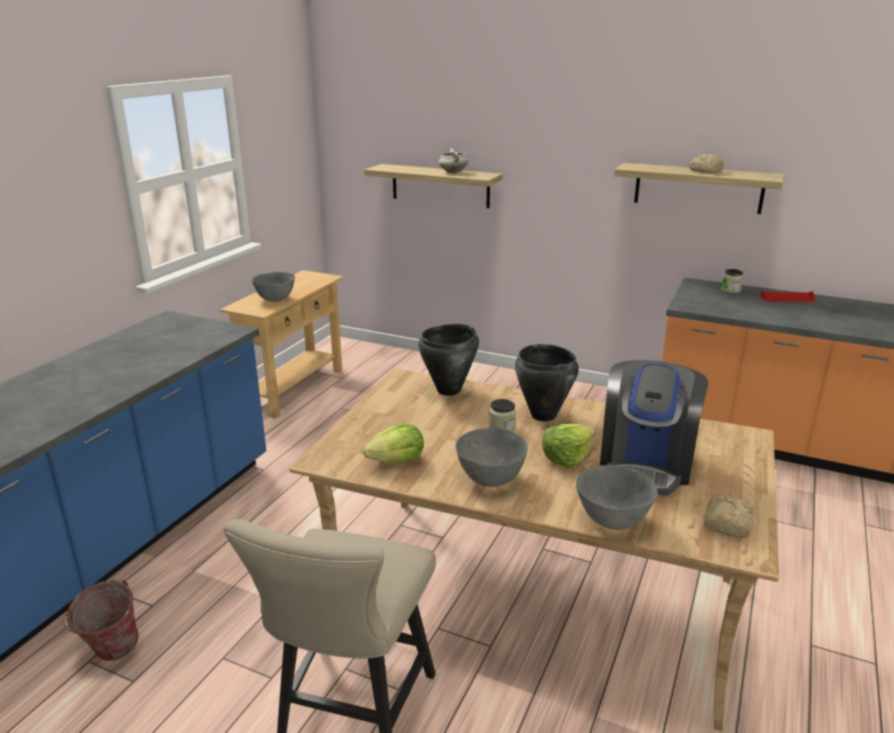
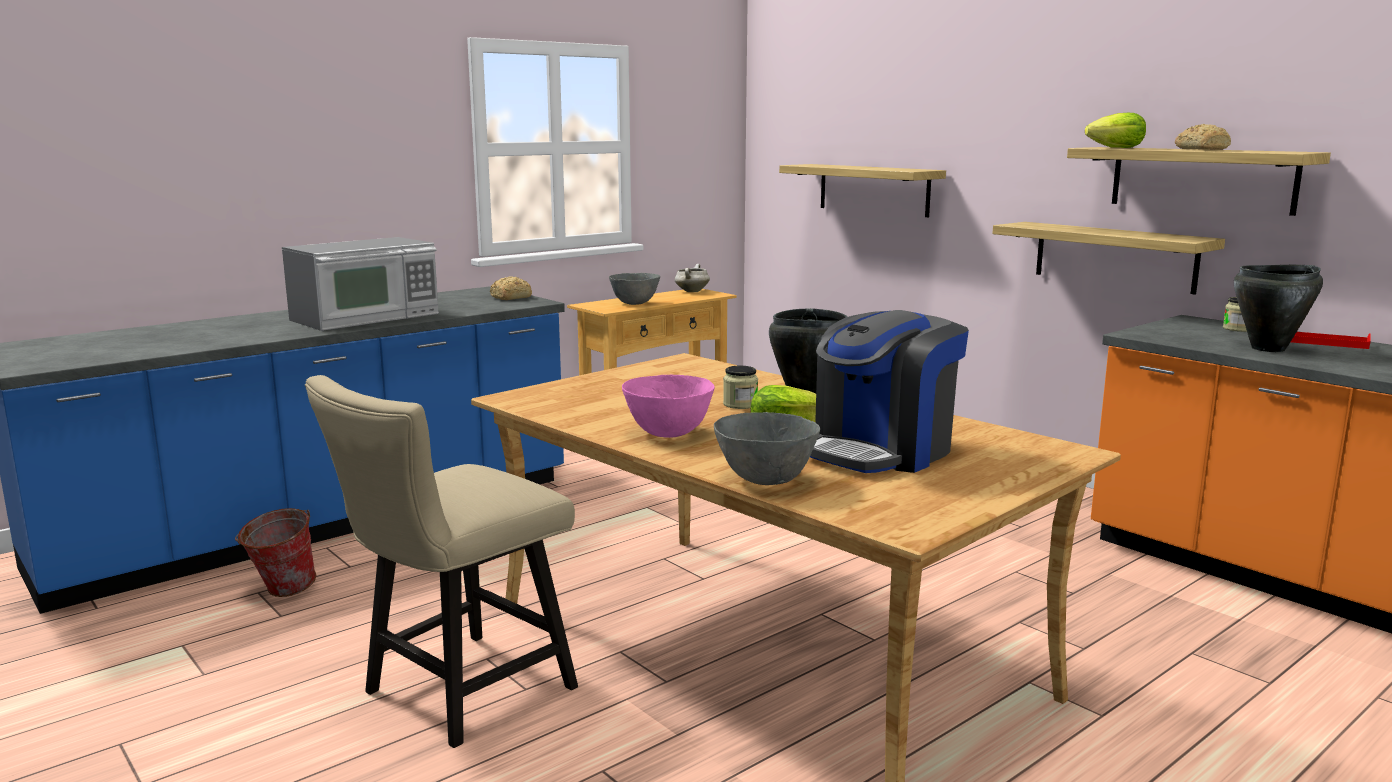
camera: 25 degrees right, 10 degrees down
lettuce [363,423,424,463] -> lettuce moved to [1085,113,1146,148]
black cooking pot [418,324,479,396] -> black cooking pot moved to [1234,265,1323,352]
white cooking pot [439,148,468,173] -> white cooking pot moved to [675,264,710,292]
grey bowl [456,428,528,487] -> pink bowl [622,375,715,438]
bread [704,494,756,538] -> bread moved to [490,276,532,300]
none -> microwave [282,237,439,331]
none -> shelf [992,222,1225,295]

